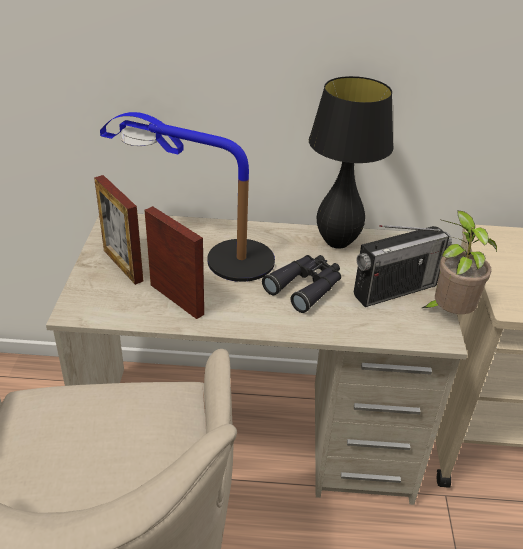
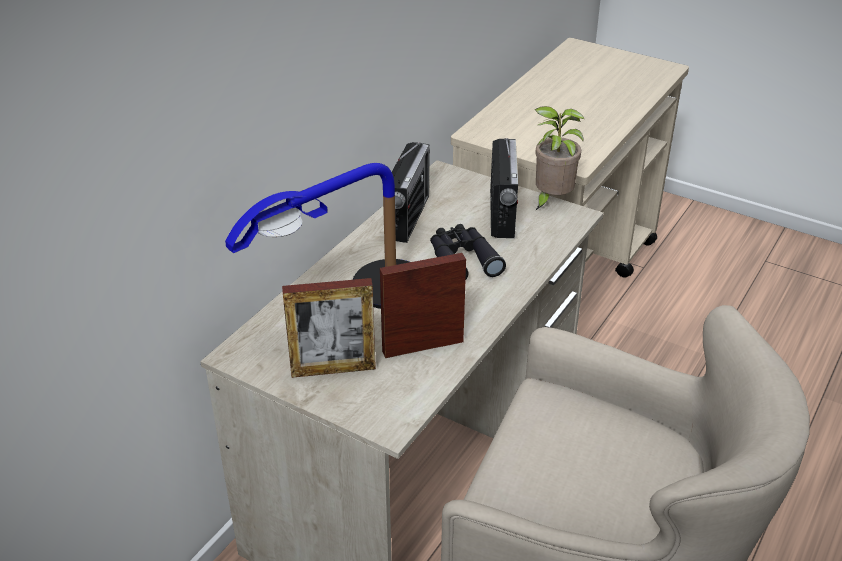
camera: 60 degrees left, 0 degrees up
black table lamp [309,76,394,249] -> radio [392,142,430,243]

